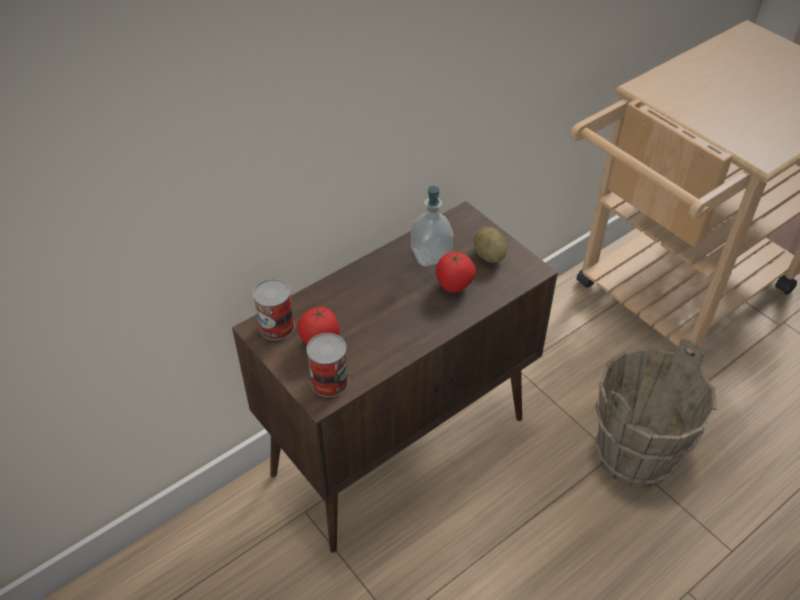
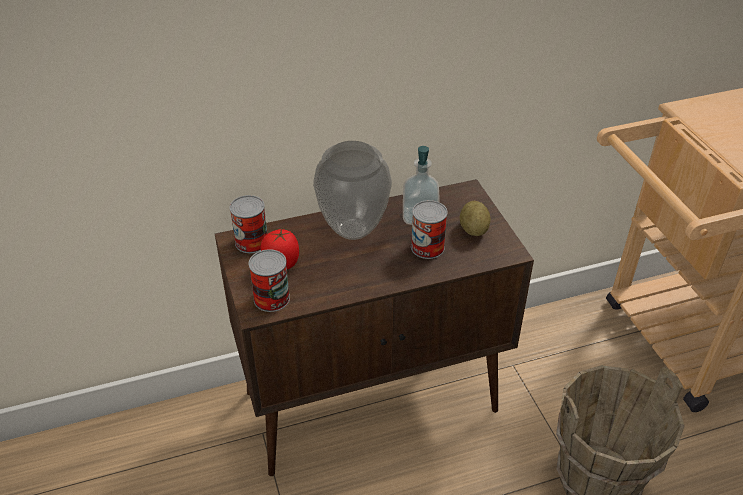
camera: 20 degrees right, 5 degrees down
tomato [436,251,476,293] -> can [411,200,448,259]
none -> vase [313,141,392,240]

